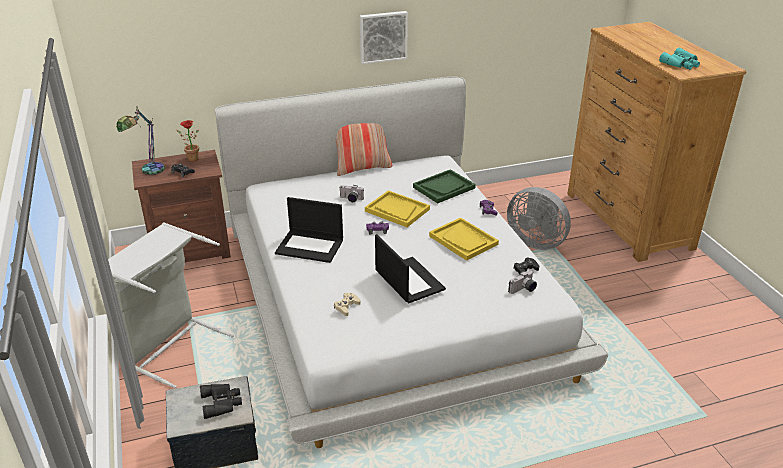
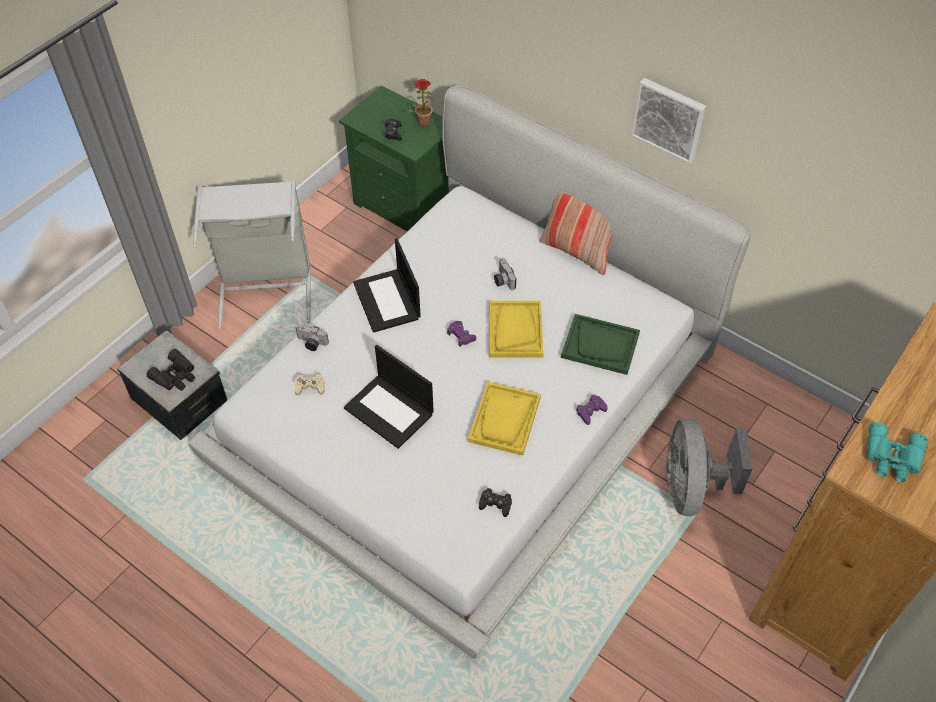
camera: 55 degrees right, 20 degrees up
table lamp [116,106,165,175] -> none
brown nightstand [132,150,231,262] -> green nightstand [339,86,449,231]
laptop [375,234,446,303] -> laptop turned 105 degrees clockwise [344,345,434,449]
camera [508,270,537,294] -> camera moved to [296,325,329,351]

